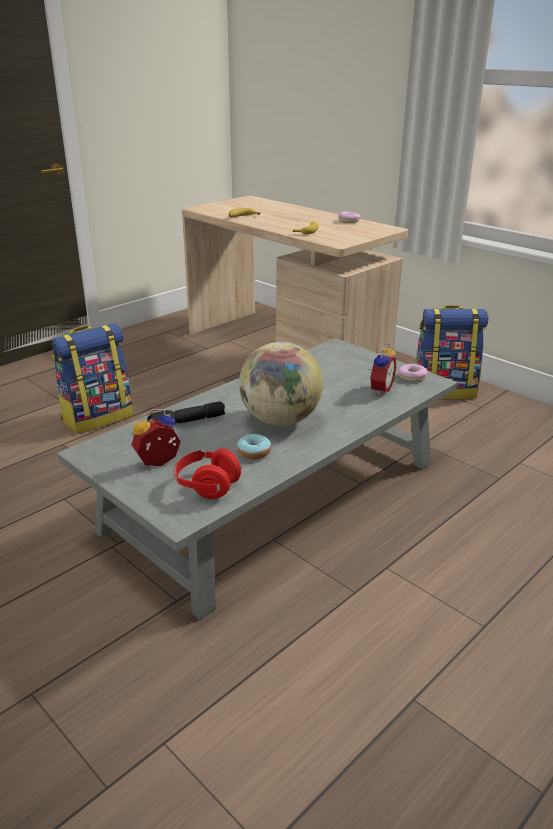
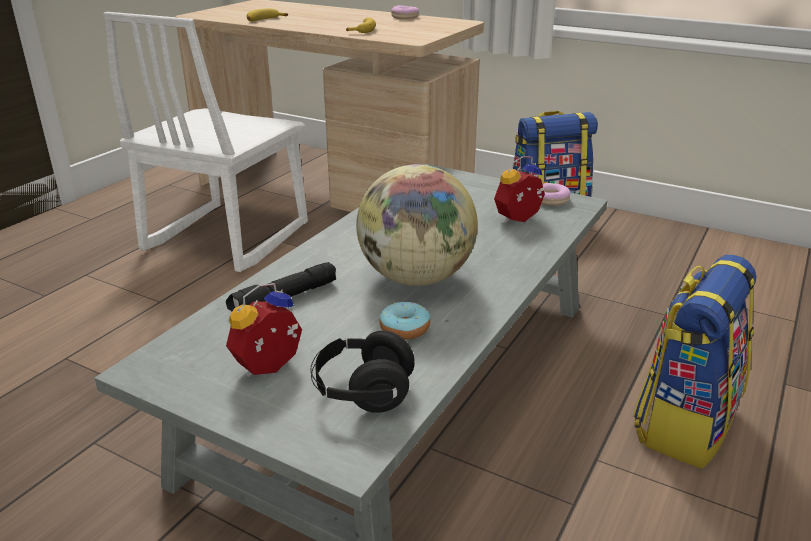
camera: 15 degrees left, 0 degrees up
backpack [52,324,134,434] -> backpack moved to [633,255,756,469]
red headphones [174,449,242,499] -> black headphones [311,331,415,413]
alarm clock [369,343,396,395] -> alarm clock turned 135 degrees counterclockwise [494,156,545,223]
none -> white chair [103,12,308,272]

